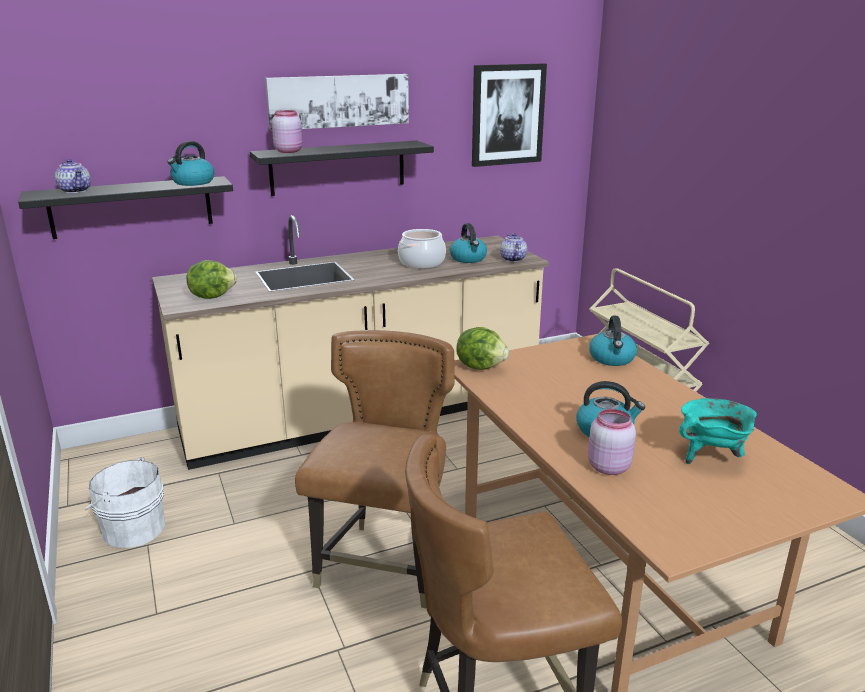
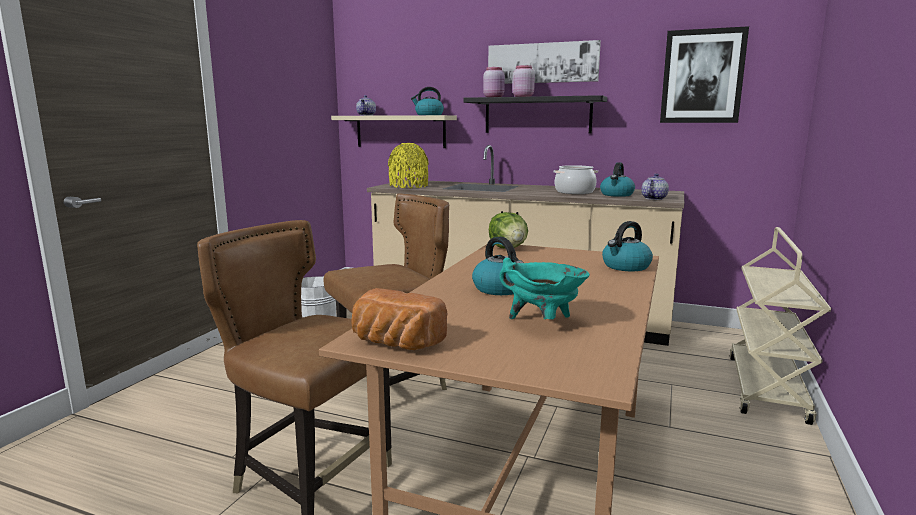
camera: 45 degrees right, 10 degrees down
black shelf [18,176,233,239] -> beige shelf [331,115,457,148]
lettuce [187,260,237,299] -> yellow vase [388,143,429,188]
pink jar [588,409,636,475] -> pink jar moved to [512,65,535,97]
none -> bread [352,288,448,350]

